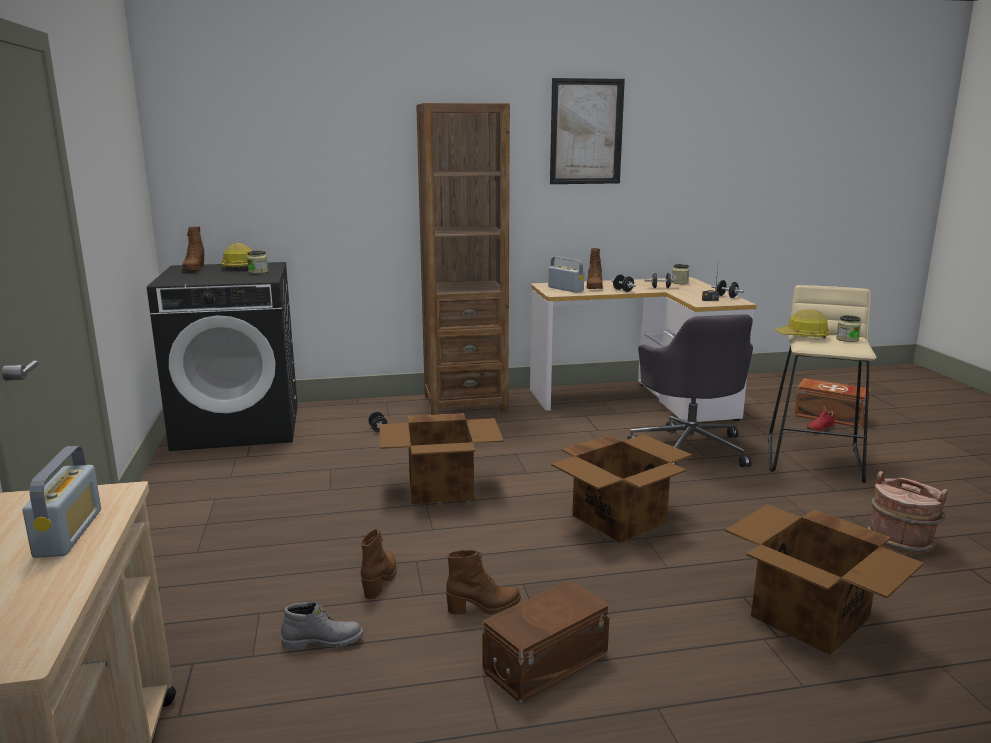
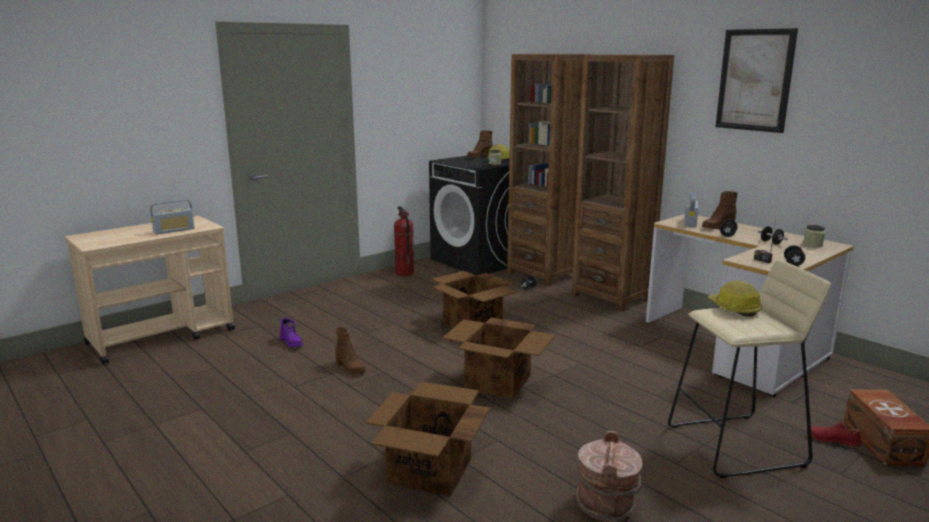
camera: 60 degrees right, 0 degrees up
grey boot [281,602,363,649] -> purple boot [280,318,303,347]
brown boot [361,529,397,599] -> none
brown storage box [482,580,610,704] -> none
grey office chair [627,314,753,467] -> none
jar [836,315,861,342] -> none
none -> fire extinguisher [394,206,414,276]
none -> brown bookcase [507,54,592,286]

